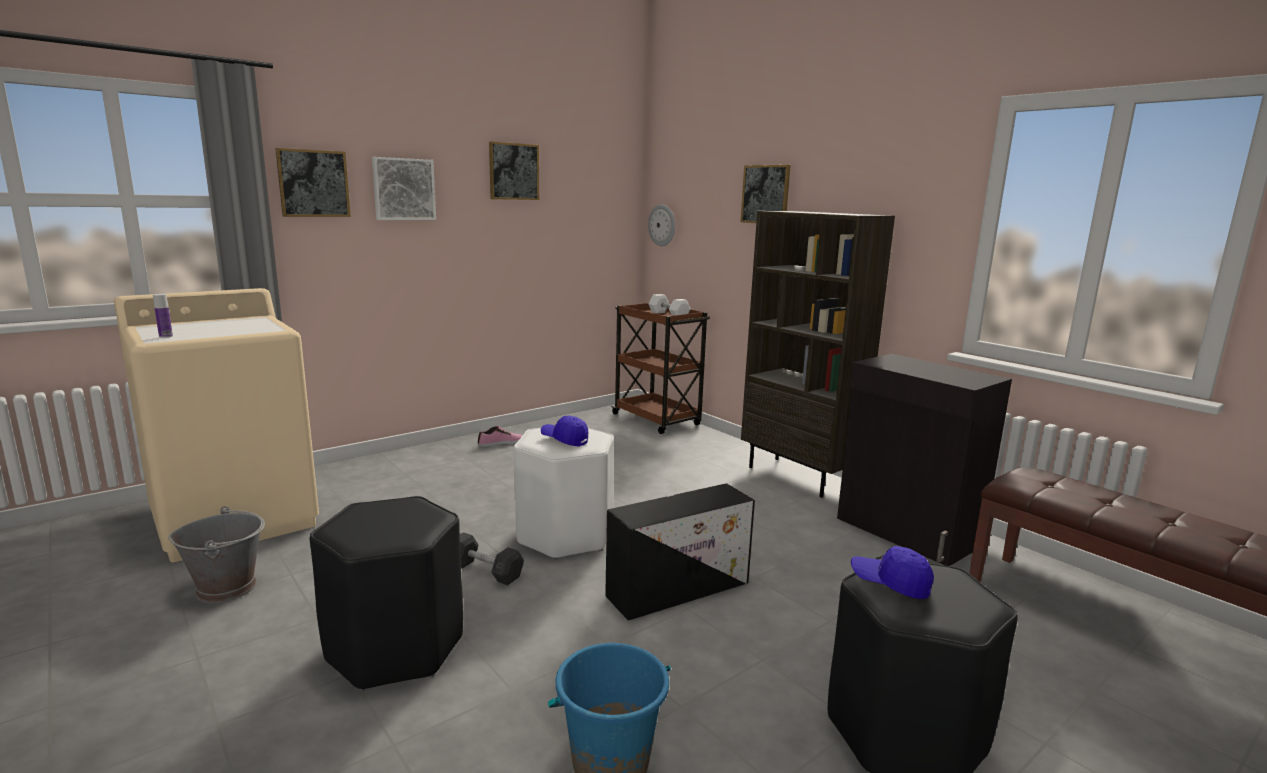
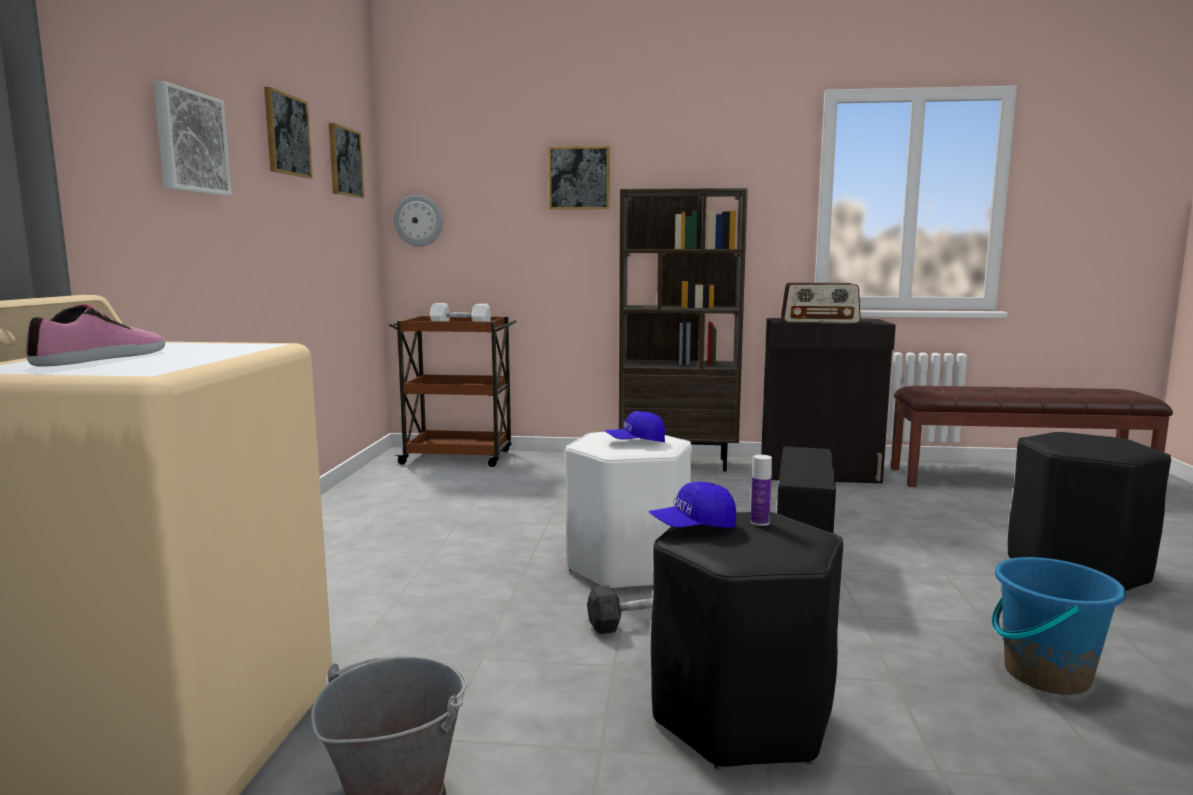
camera: 45 degrees left, 5 degrees down
bottle [153,294,173,338] -> bottle moved to [750,455,772,526]
picture [275,148,351,217] -> picture moved to [329,123,364,198]
shoe [478,426,523,447] -> shoe moved to [26,304,165,367]
blue cap [851,546,934,599] -> blue cap moved to [649,482,736,528]
none -> radio [781,283,861,324]

